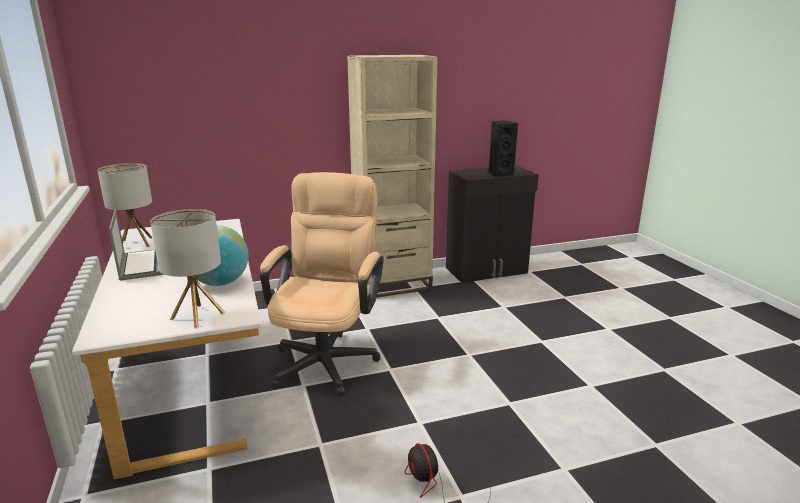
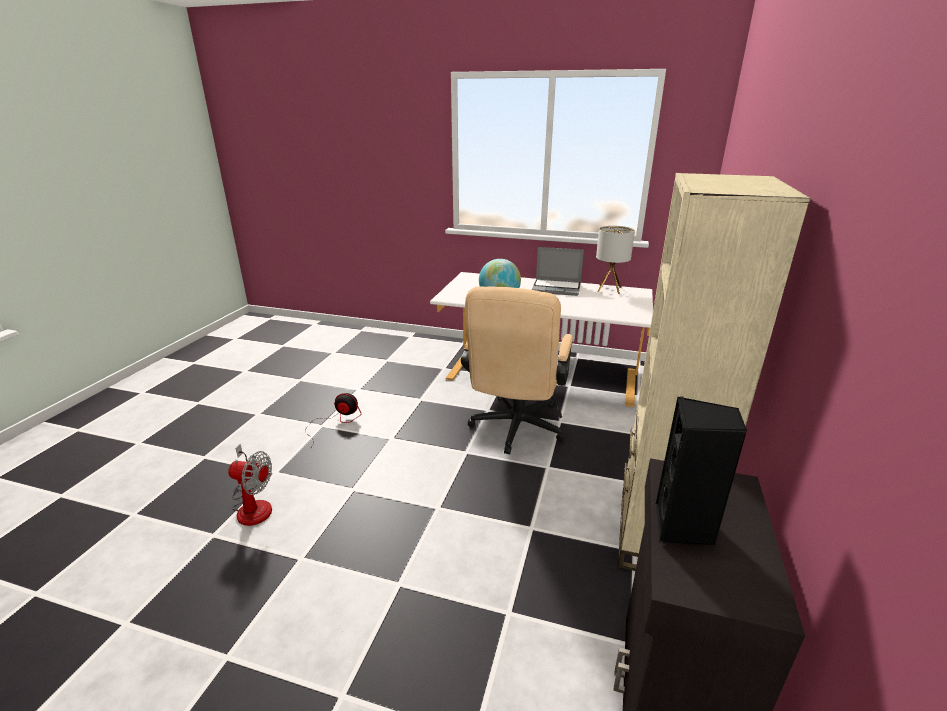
camera: 125 degrees right, 5 degrees up
table lamp [150,209,225,329] -> none
beige office chair [260,172,384,396] -> beige office chair turned 60 degrees clockwise [461,286,573,454]
none -> fan [228,444,272,526]

